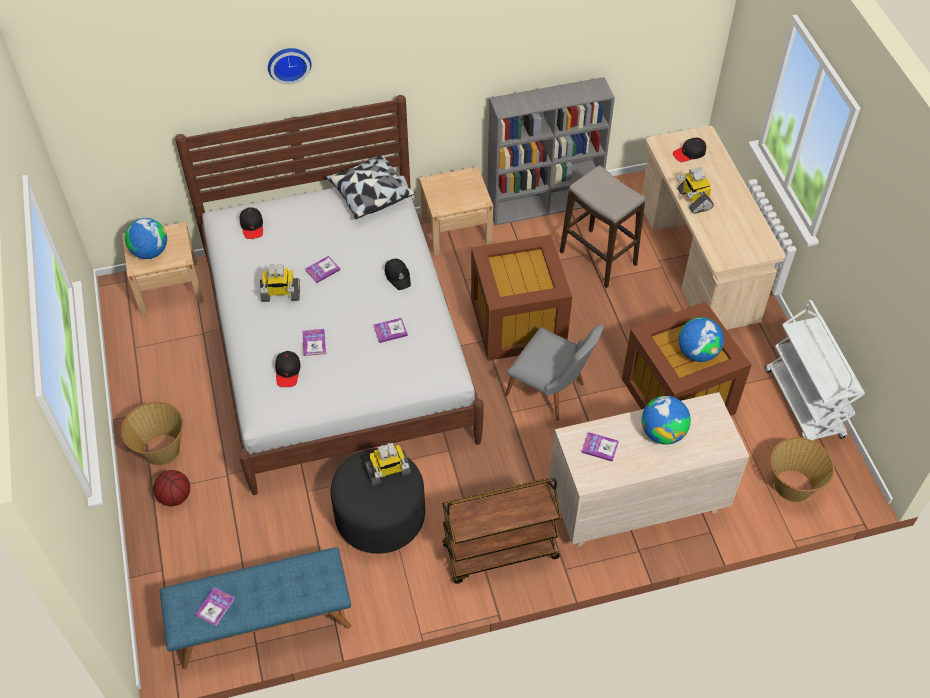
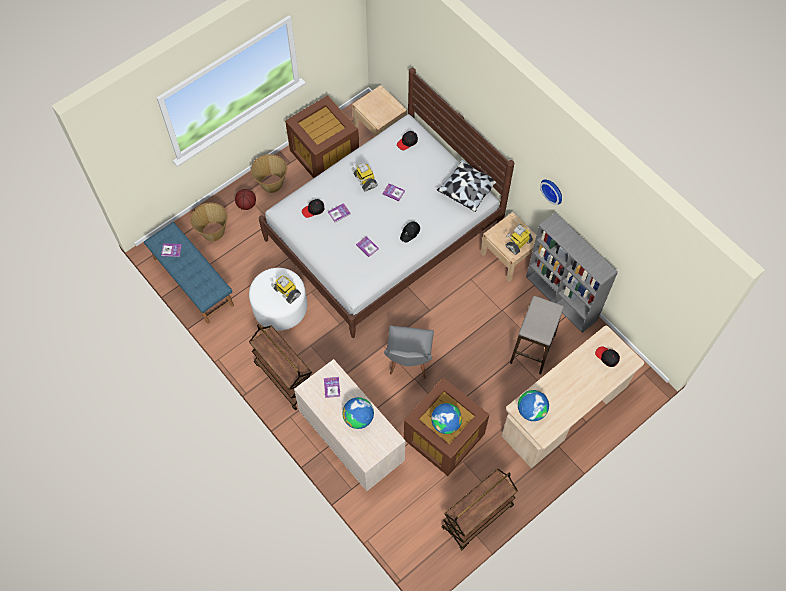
camera: 65 degrees right, 10 degrees up
globe [125,218,167,259] -> globe moved to [518,390,549,421]
wall clock [268,48,312,85] -> wall clock moved to [540,179,562,205]
black ottoman [331,448,425,554] -> white ottoman [249,268,307,331]
brown storage box [471,235,572,361] -> brown storage box moved to [285,95,359,178]
toy robot [677,167,714,214] -> toy robot moved to [505,224,533,255]
white cart [765,300,865,441] -> brown cart [442,469,518,551]
basket [770,437,834,502] -> basket moved to [190,202,228,241]

